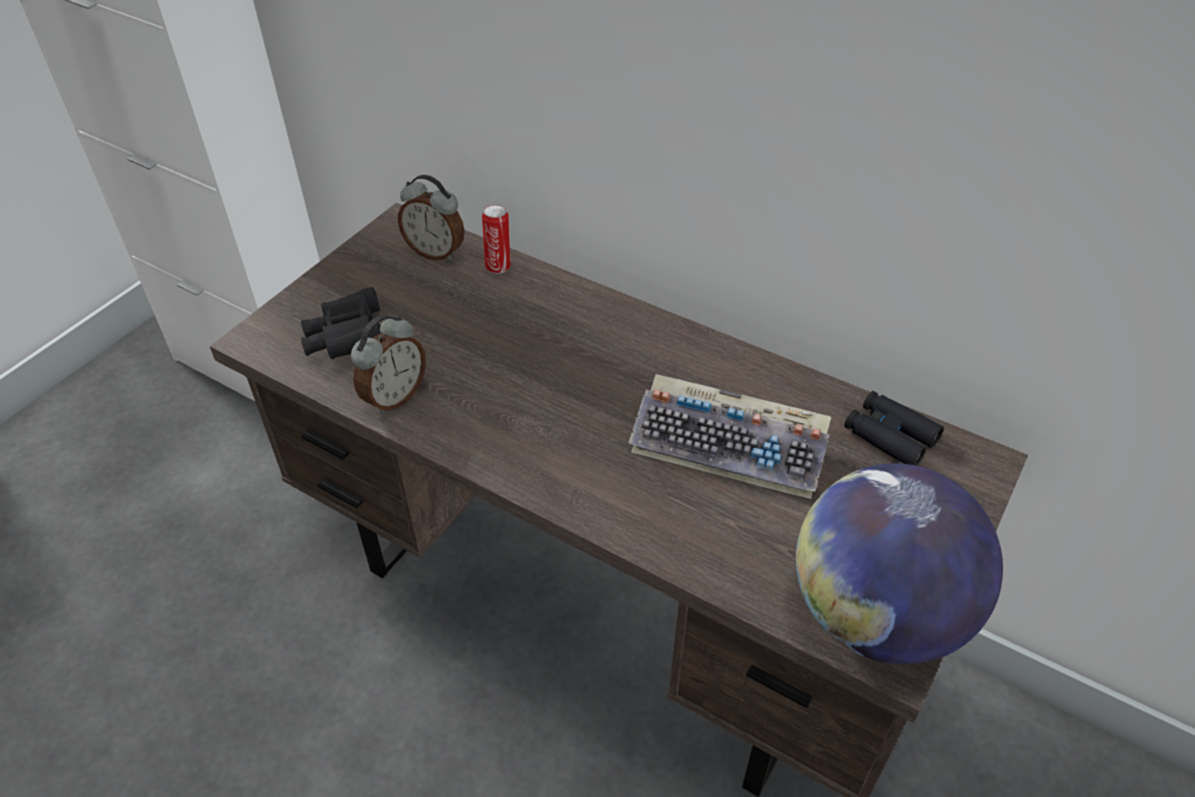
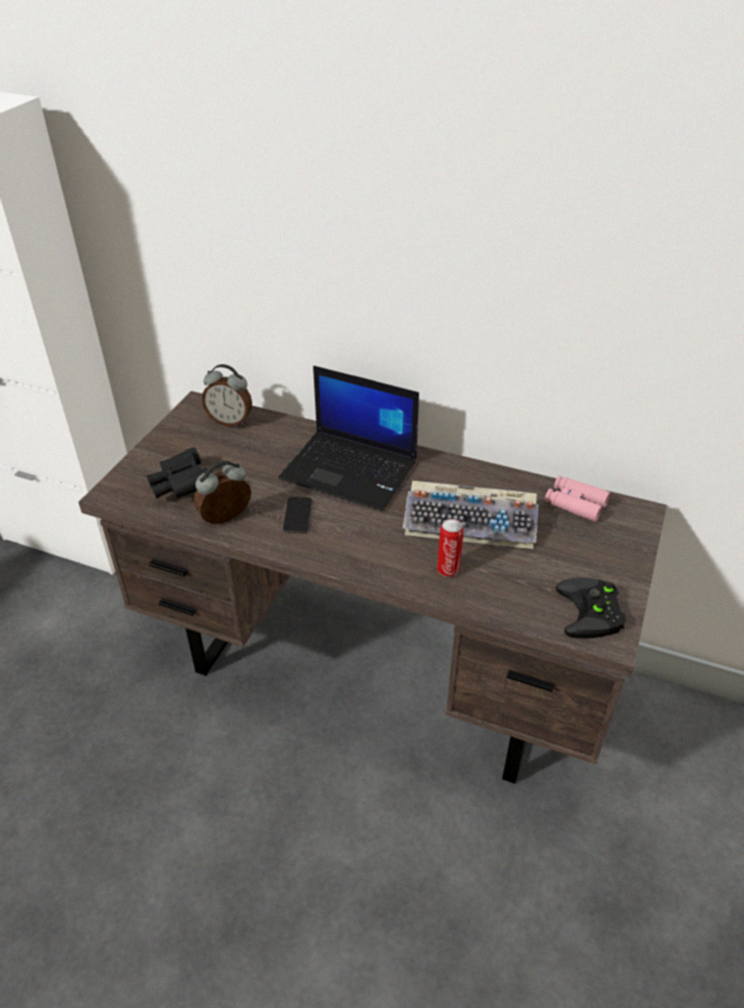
camera: 10 degrees left, 5 degrees down
alarm clock [351,315,426,415] -> alarm clock turned 150 degrees counterclockwise [194,461,251,524]
can [482,205,511,274] -> can moved to [437,519,464,577]
globe [796,463,1003,665] -> black game controller [555,577,625,638]
black binoculars [844,391,944,466] -> pink binoculars [545,476,610,522]
none -> laptop [278,366,419,511]
none -> phone [283,497,312,533]

